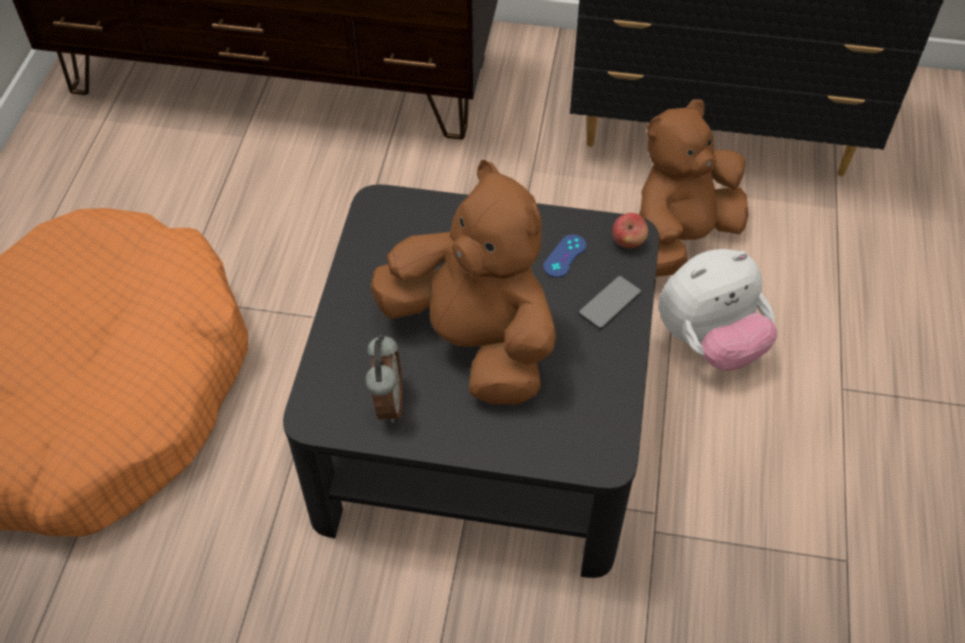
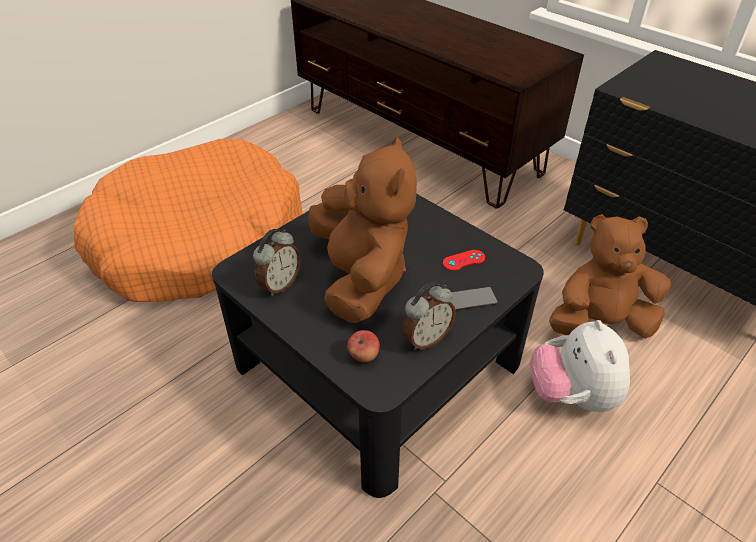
camera: 35 degrees right, 10 degrees down
blue game controller [543,235,586,277] -> red game controller [443,250,485,271]
apple [612,213,648,248] -> apple moved to [347,330,380,362]
plush toy [659,249,777,371] -> plush toy turned 75 degrees clockwise [530,320,630,412]
none -> alarm clock [402,282,456,350]

